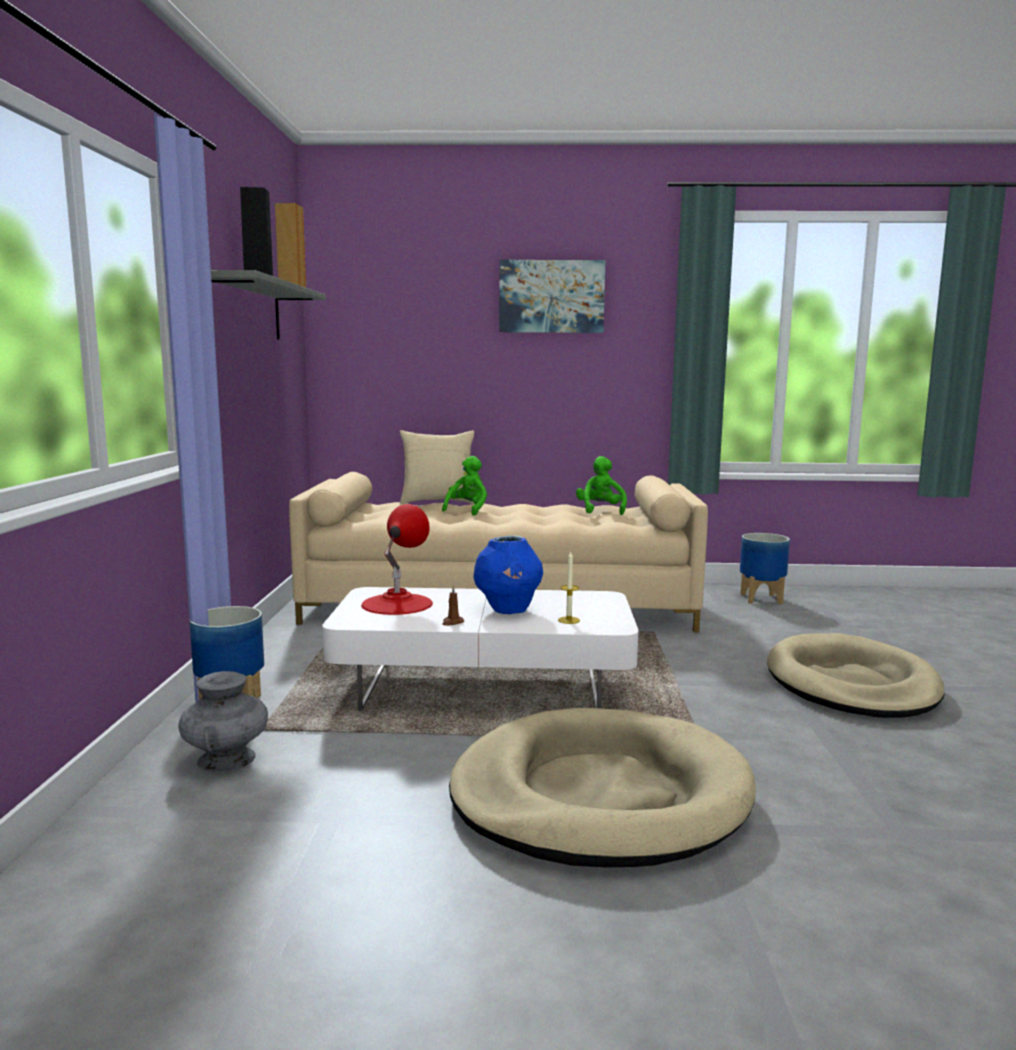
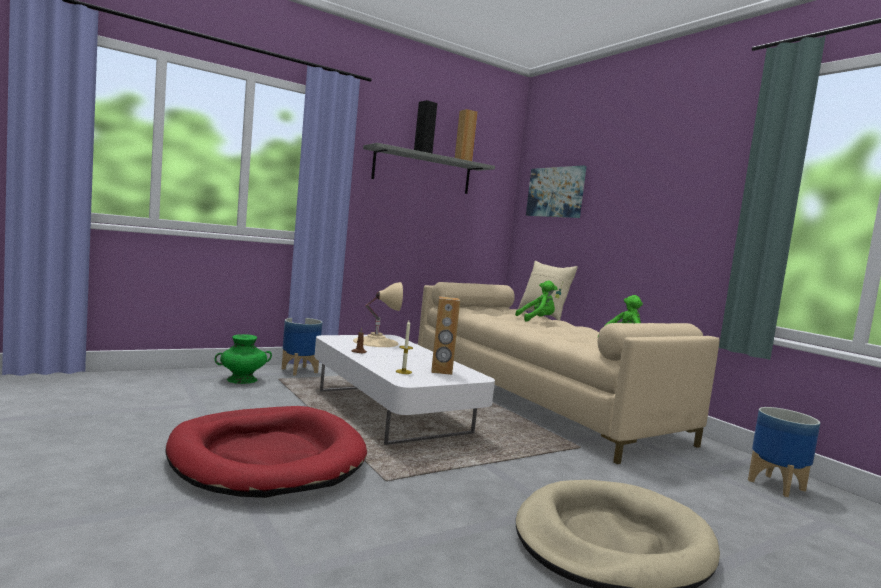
camera: 55 degrees right, 5 degrees down
grey vase [178,671,268,773] -> green vase [215,334,272,384]
red table lamp [361,504,433,615] -> beige table lamp [353,282,403,347]
beige dog bed [449,708,756,867] -> red dog bed [166,406,367,498]
blue vase [474,536,543,614] -> none
picture [499,260,605,333] -> picture moved to [526,165,587,218]
none -> brown speaker [431,296,460,375]

